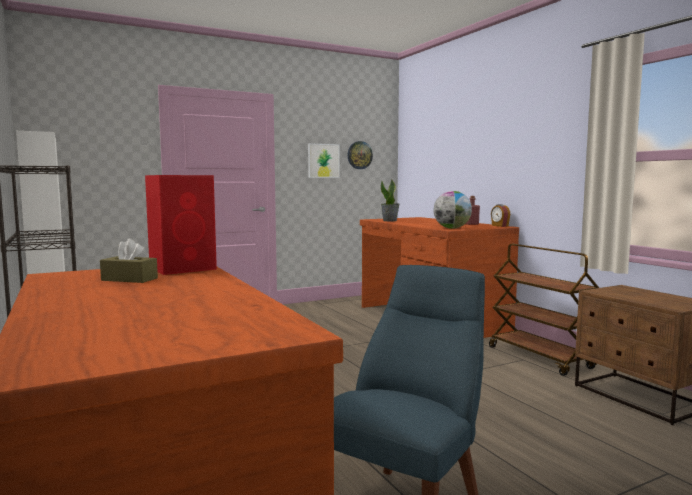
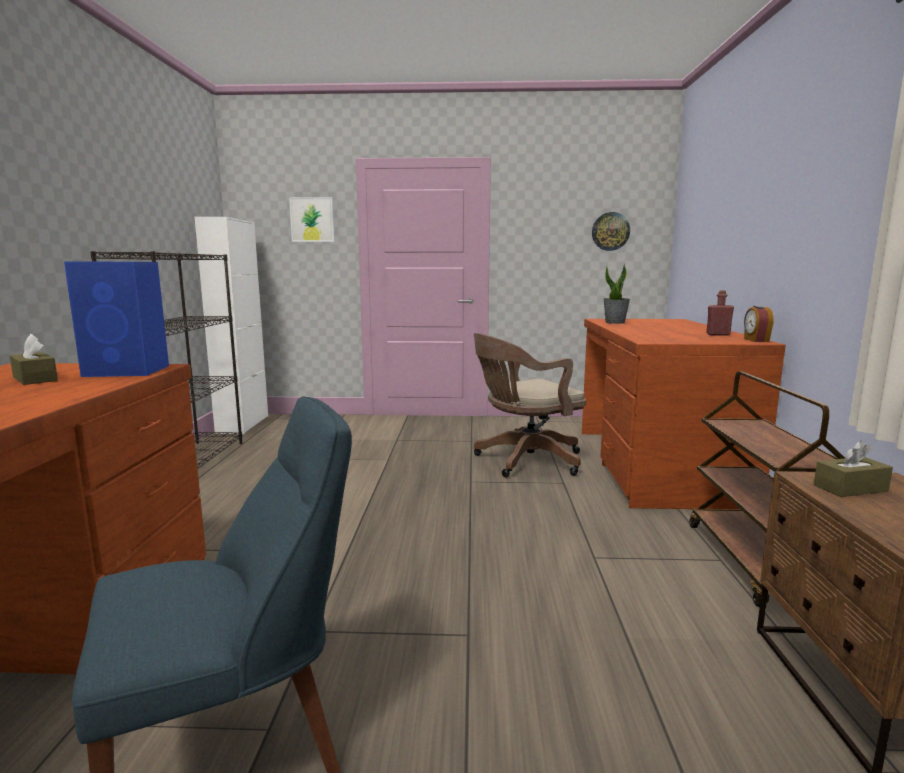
camera: 30 degrees right, 5 degrees up
red speaker [145,175,217,275] -> blue speaker [64,262,169,377]
picture [308,143,340,178] -> picture moved to [289,197,334,242]
globe [434,191,472,229] -> none
none -> brown office chair [474,333,586,477]
none -> brown tissue box [814,440,893,497]

